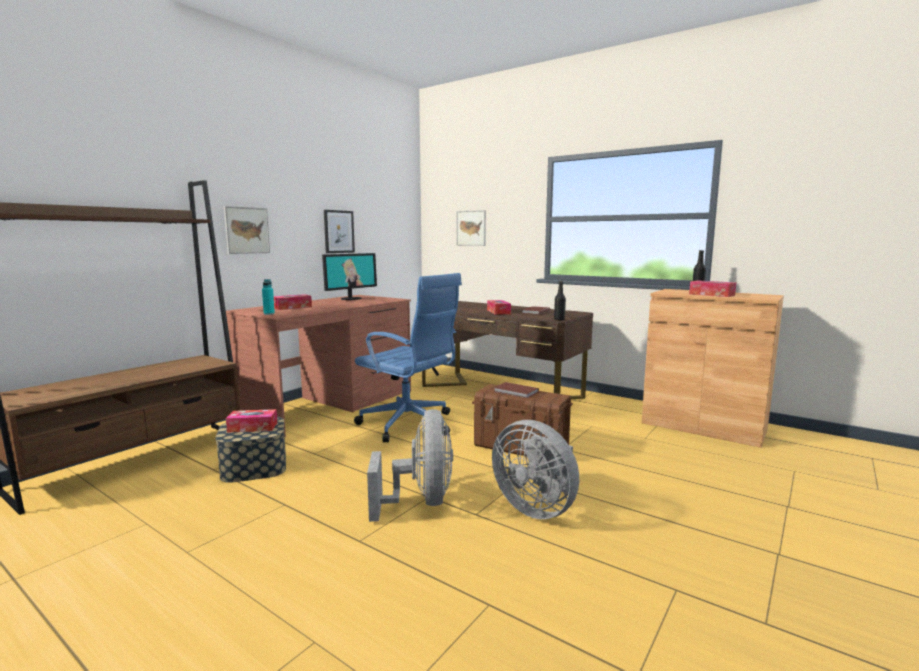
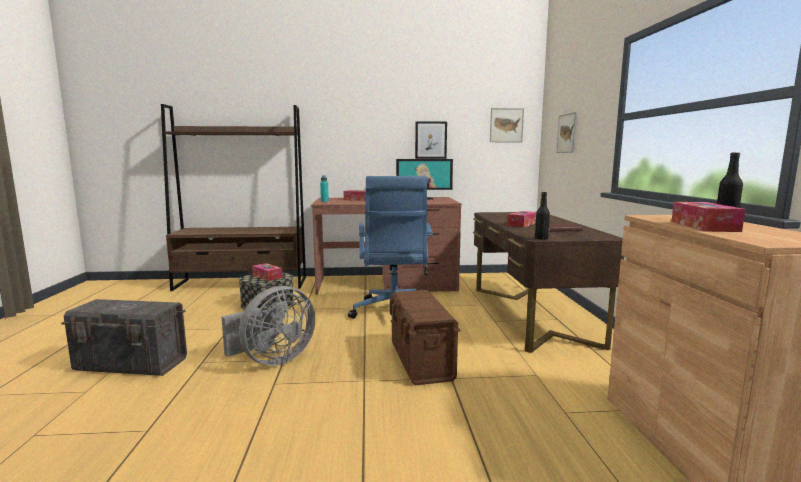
camera: 50 degrees right, 0 degrees up
picture [224,206,270,254] -> picture moved to [490,108,524,142]
grey fan [492,420,579,519] -> none
brown book [494,382,539,398] -> none
none -> grey storage box [61,299,187,376]

